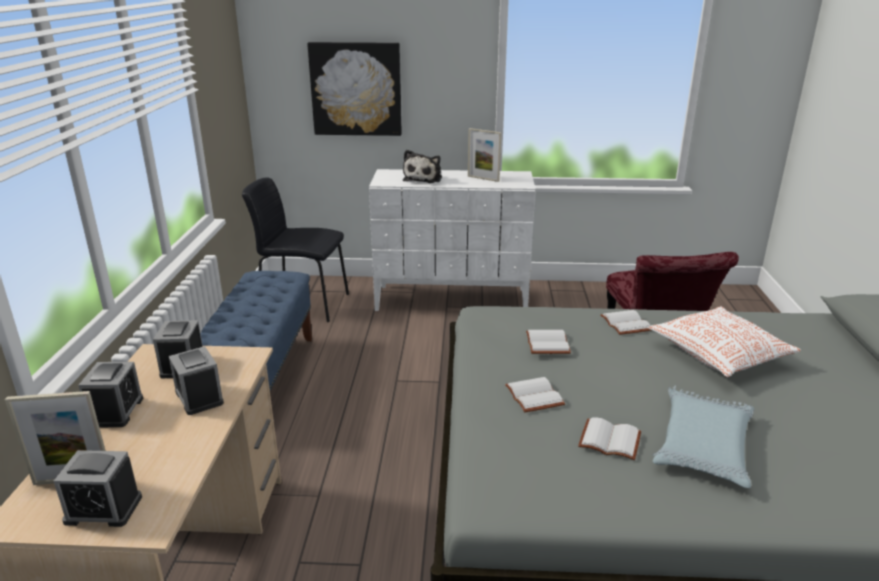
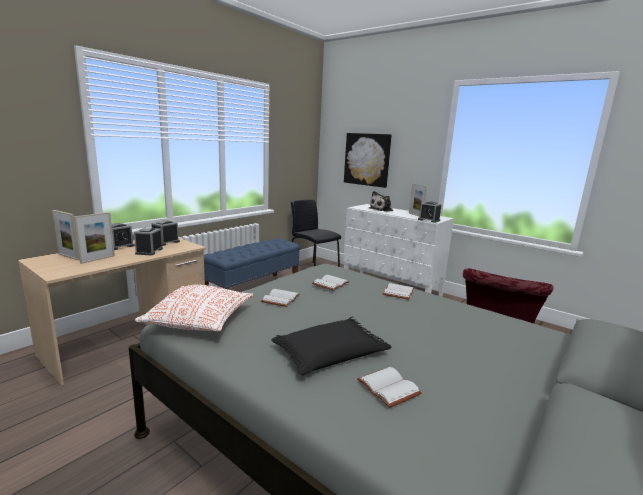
camera: 35 degrees right, 10 degrees down
alarm clock [54,450,142,527] -> alarm clock moved to [418,202,441,223]
white book [578,417,641,460] -> white book moved to [357,367,422,408]
white pillow [648,306,801,377] -> white pillow moved to [135,285,253,331]
blue pillow [652,386,754,488] -> black pillow [271,316,391,375]
none -> picture frame [74,212,115,264]

